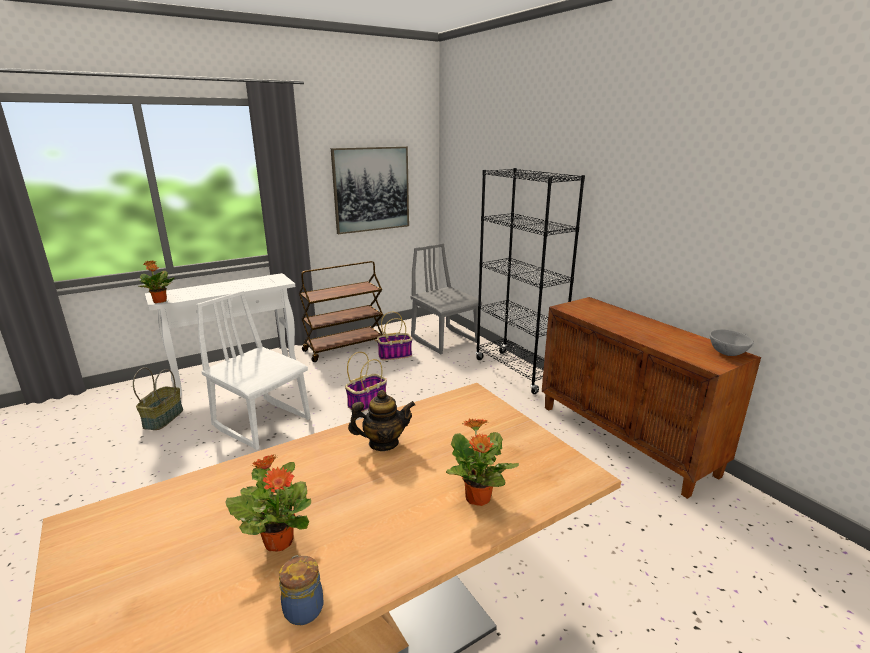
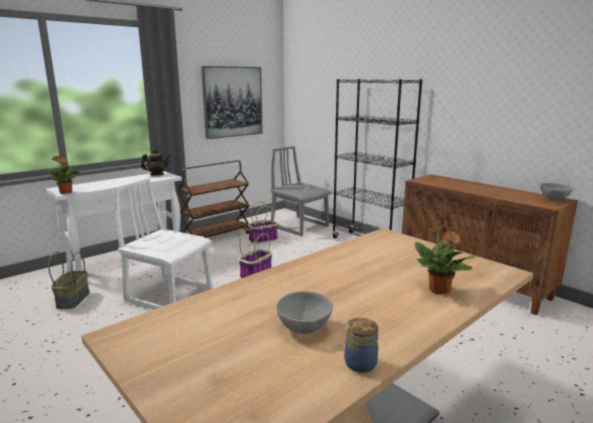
camera: 10 degrees left, 5 degrees down
potted plant [225,454,311,552] -> grey bowl [276,291,333,334]
teapot [348,390,415,451] -> teapot moved to [141,149,170,176]

